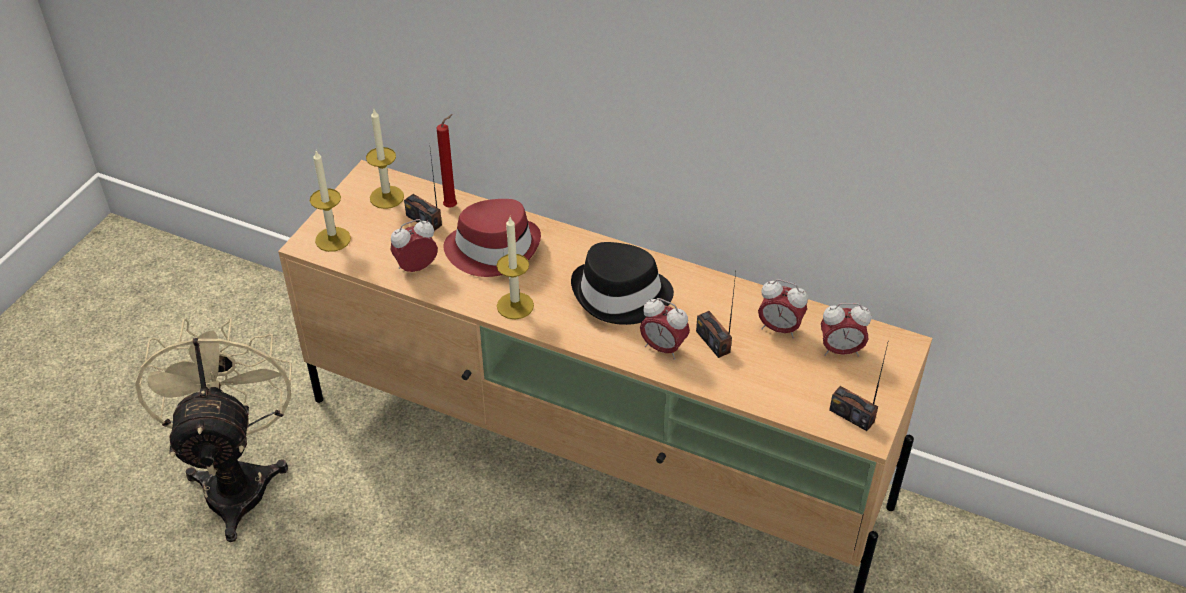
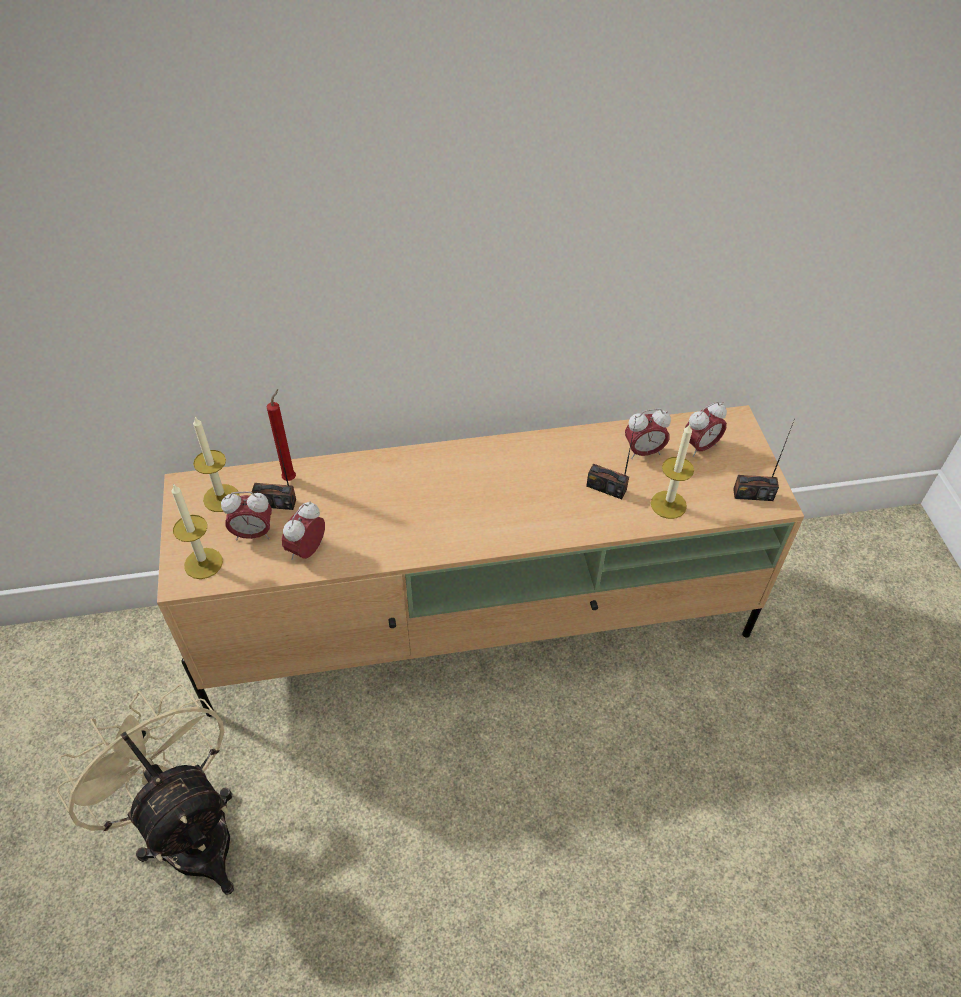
camera: 35 degrees left, 5 degrees up
red hat [444,199,541,277] -> none
candle [497,217,534,319] -> candle moved to [651,424,694,519]
black hat [571,242,674,325] -> none
alarm clock [640,298,690,360] -> alarm clock moved to [221,491,272,541]

